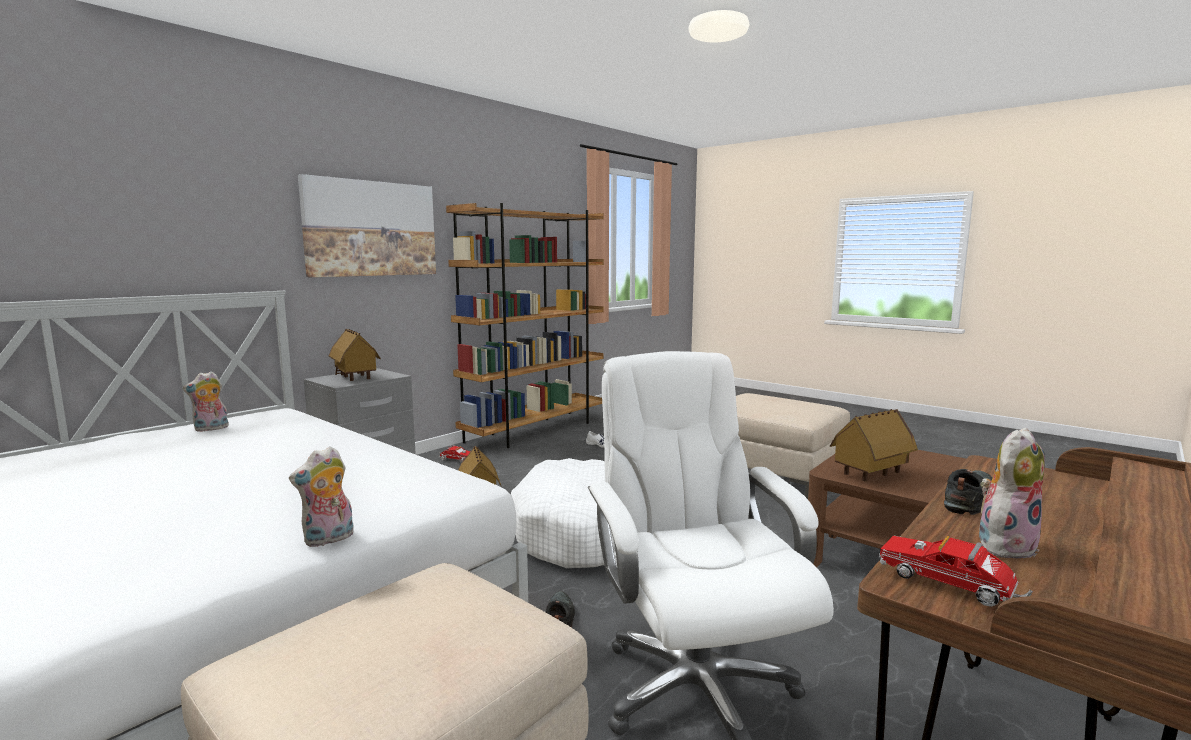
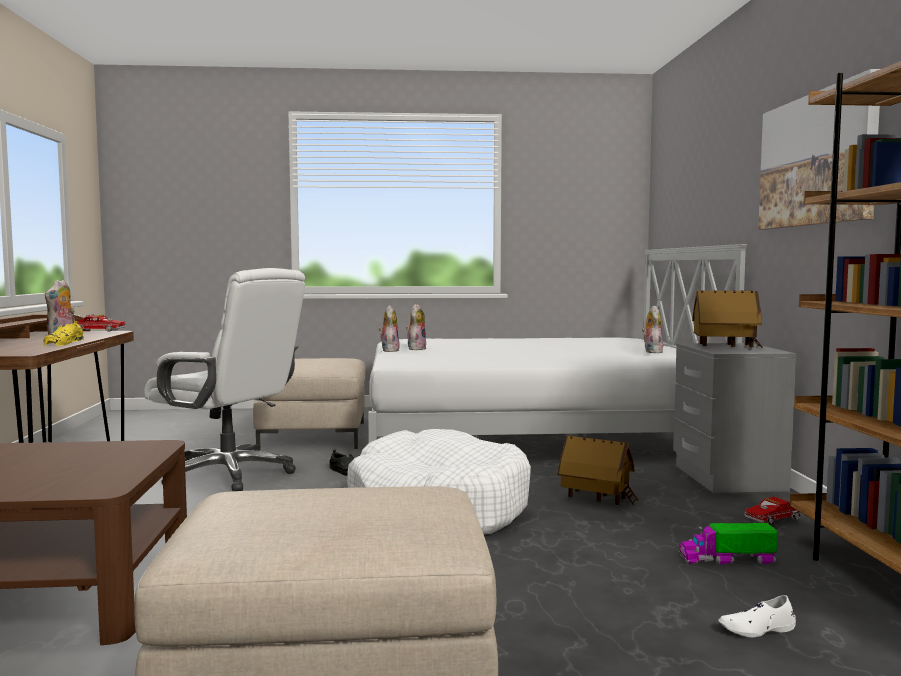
camera: 135 degrees right, 5 degrees down
toy house [830,409,918,482] -> none
black shoe [944,469,993,515] -> yellow shoe [43,321,84,346]
none -> plush toy [406,304,426,350]
none -> toy truck [678,523,777,564]

